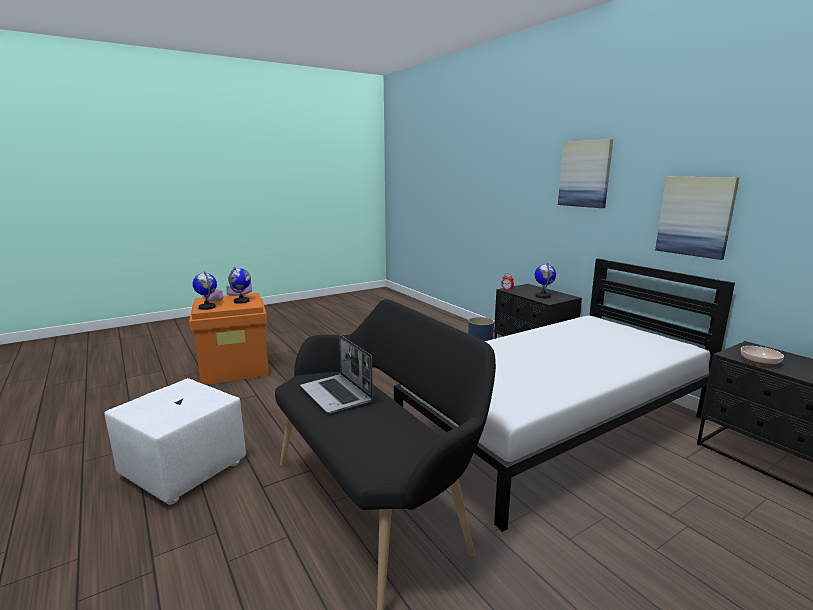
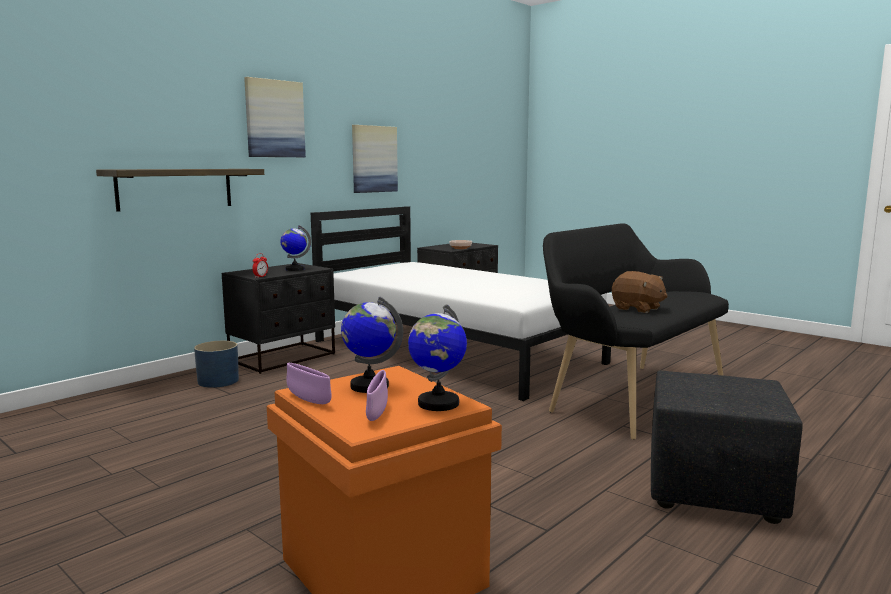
camera: 105 degrees left, 5 degrees down
white ottoman [104,378,246,505] -> black ottoman [651,370,803,524]
laptop [300,335,373,413] -> brown plush toy [612,271,667,313]
none -> shelf [96,169,264,212]

